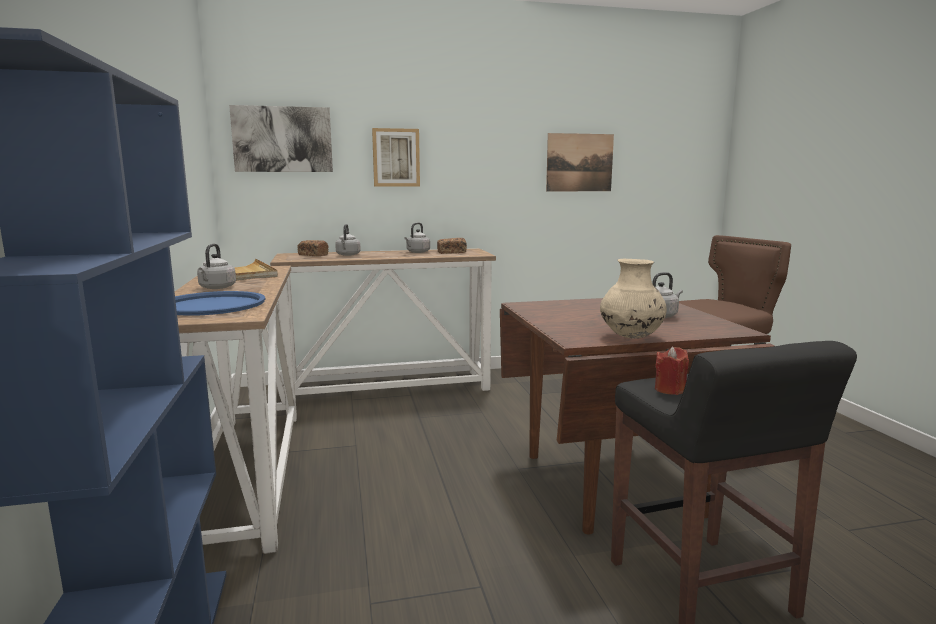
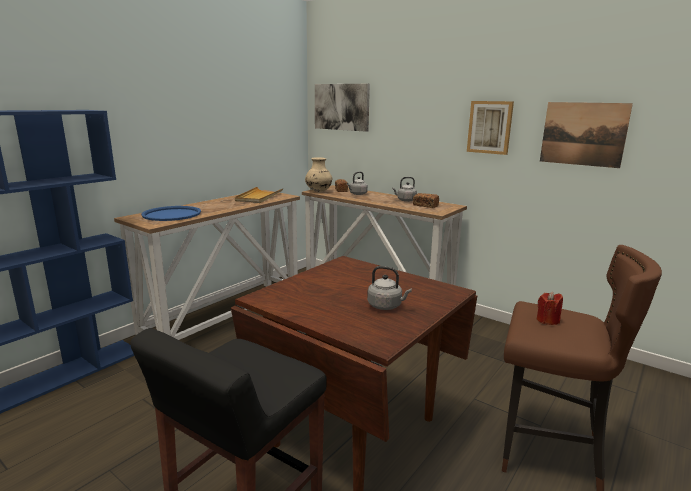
camera: 50 degrees right, 5 degrees up
grey kettle [197,244,236,289] -> none
picture [372,128,420,187] -> picture moved to [467,101,514,155]
beige vase [600,259,667,338] -> beige vase moved to [305,157,332,192]
red candle [655,347,689,395] -> red candle moved to [537,291,563,325]

